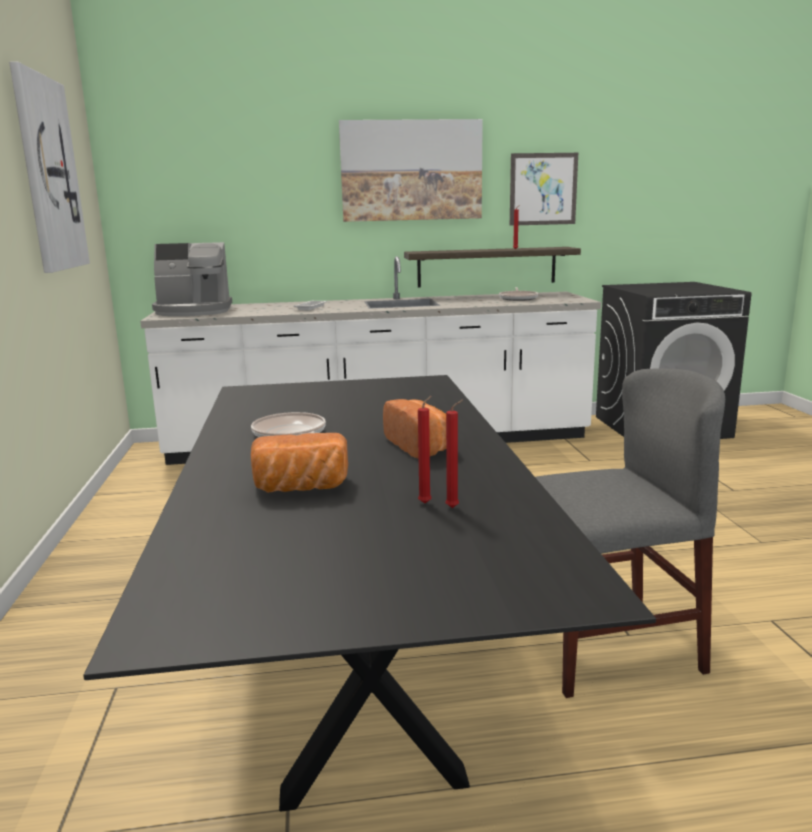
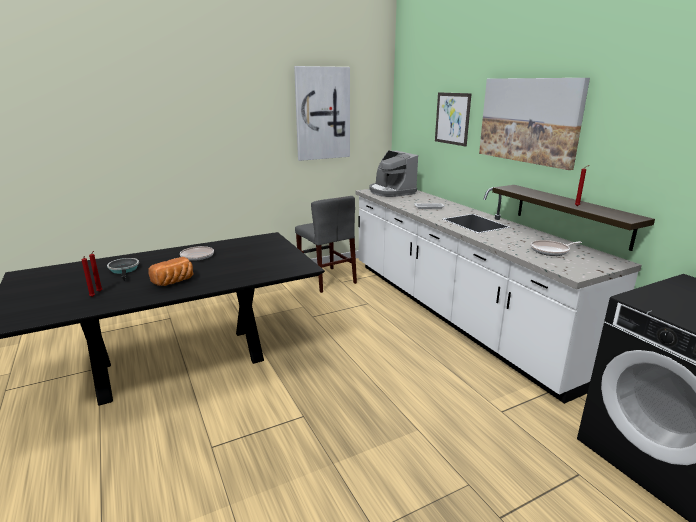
camera: 70 degrees right, 5 degrees up
bread [251,433,348,493] -> frying pan [107,258,139,281]
picture [510,153,578,226] -> picture moved to [435,92,472,147]
grey chair [535,368,725,698] -> grey chair moved to [295,196,357,293]

